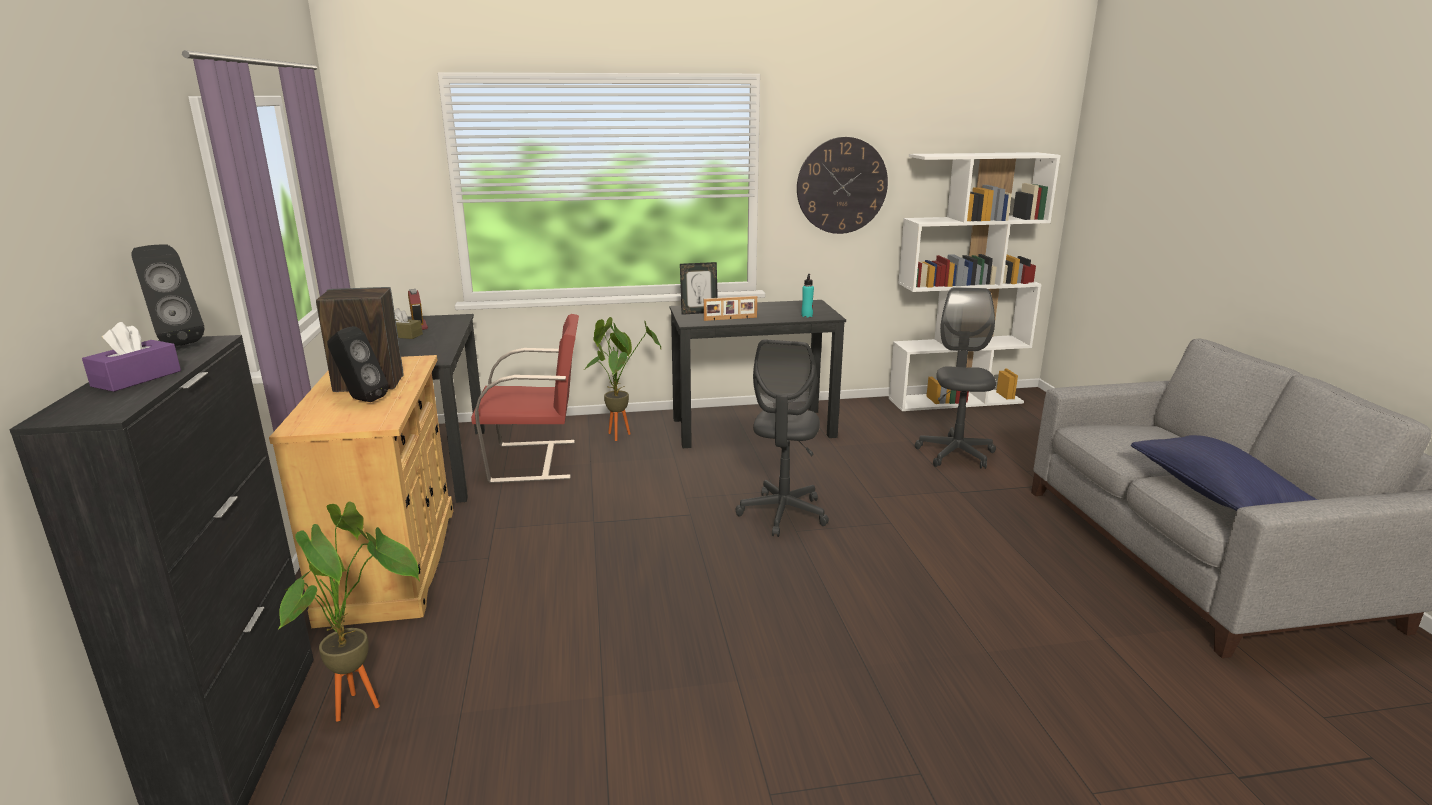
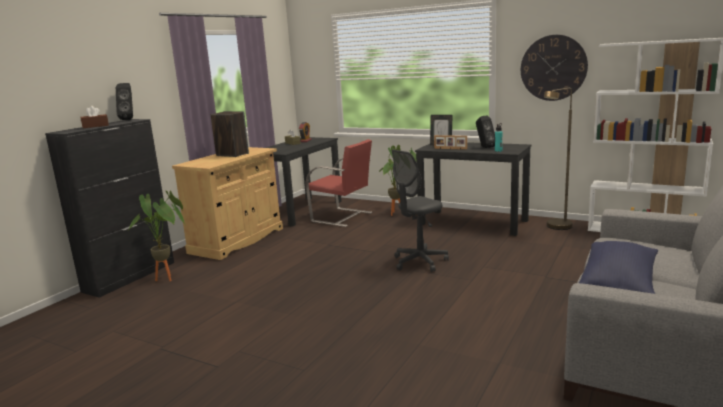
camera: 40 degrees right, 5 degrees down
purple tissue box [82,322,181,392] -> brown tissue box [80,106,109,128]
black speaker [327,326,389,402] -> black speaker moved to [476,116,495,148]
grey office chair [915,287,996,469] -> none
none -> brown floor lamp [544,88,573,230]

